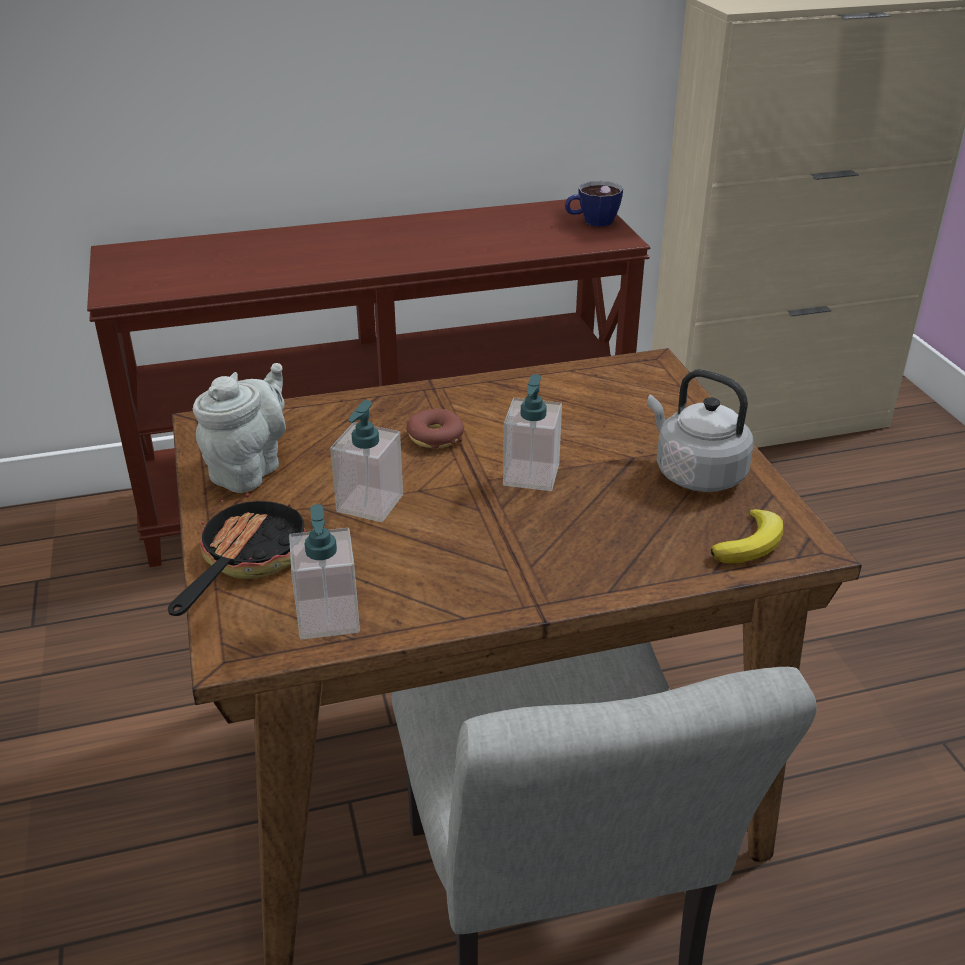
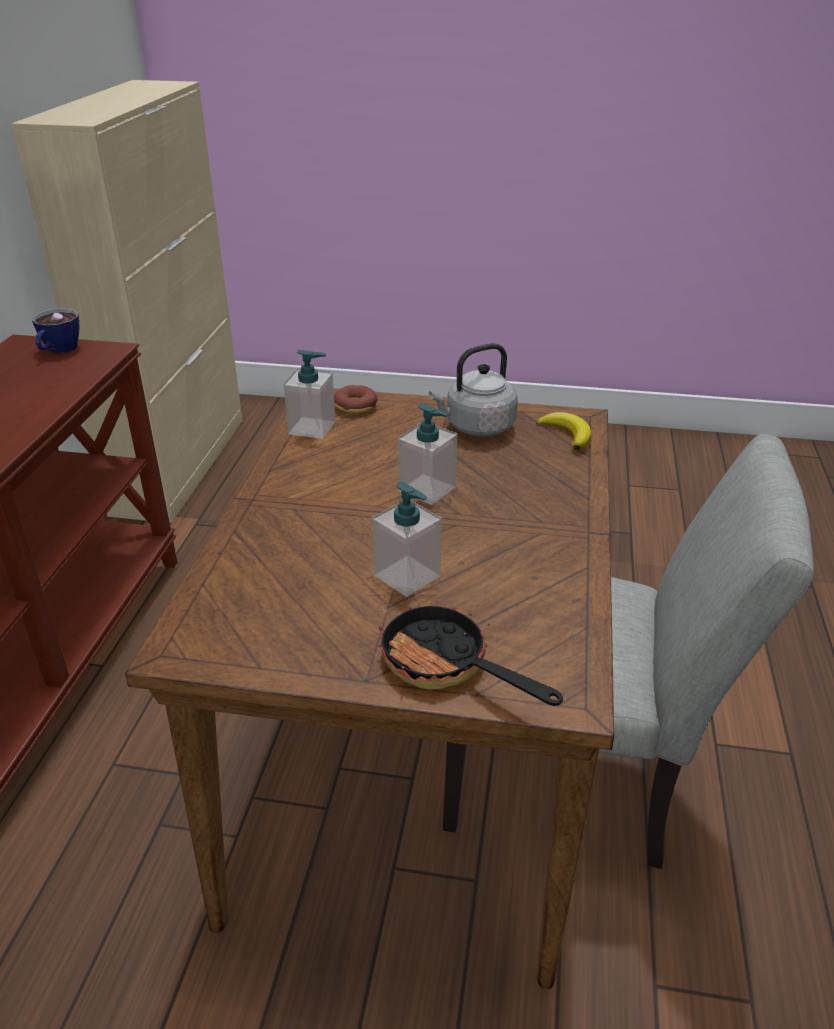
camera: 65 degrees left, 0 degrees up
grey teapot [193,363,286,493] -> none
soap dispenser [289,504,360,640] -> soap dispenser moved to [284,350,335,439]
donut [406,409,464,448] -> donut moved to [334,385,377,414]

